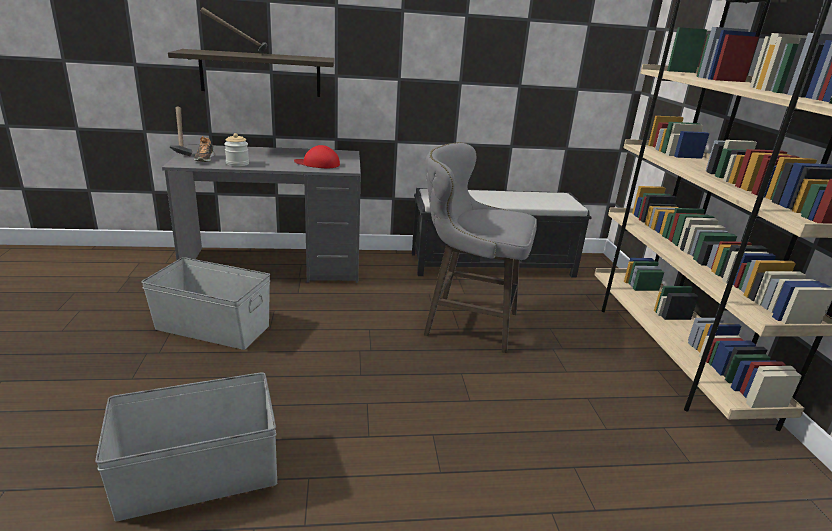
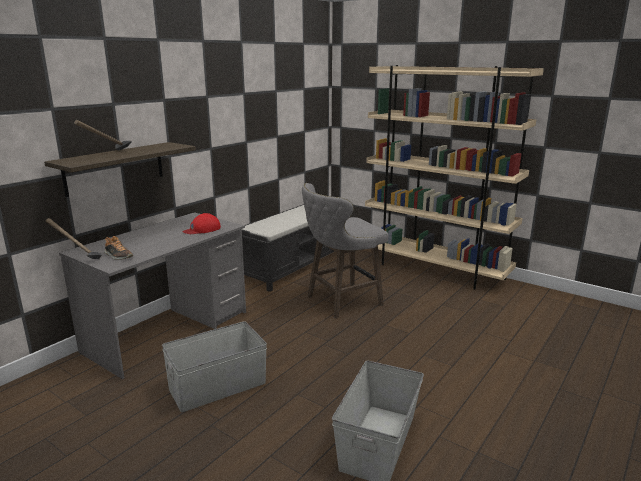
camera: 45 degrees left, 5 degrees down
jar [224,133,249,166] -> none

